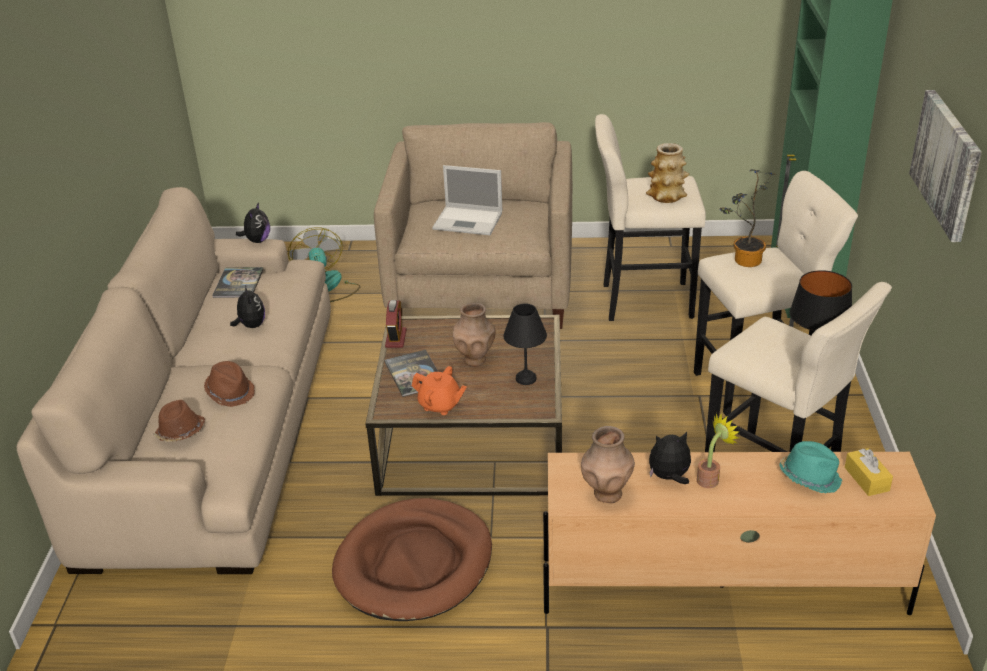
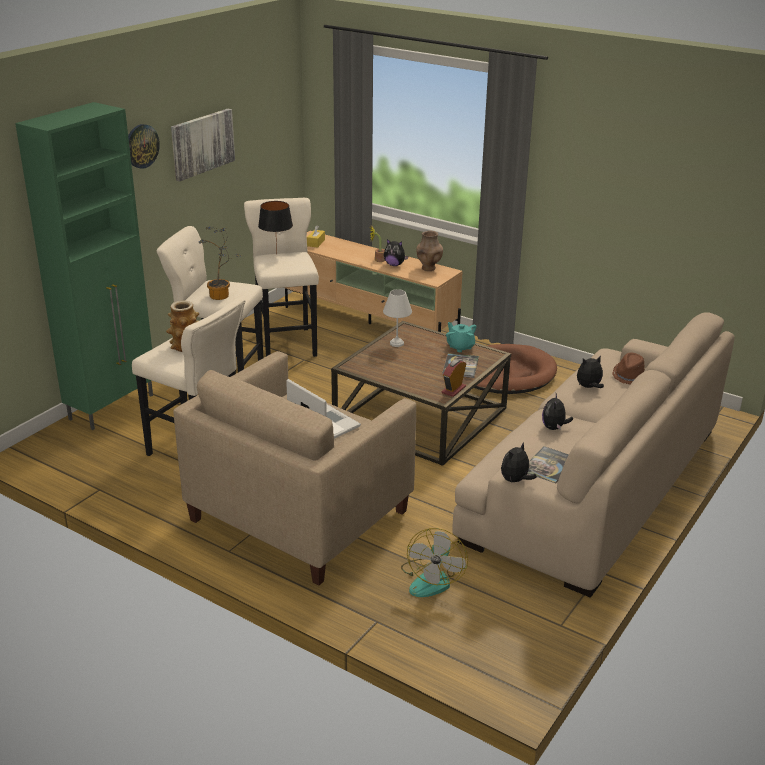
camera: 150 degrees left, 5 degrees down
brown hat [204,361,255,407] -> plush toy [577,356,604,388]
orange teapot [412,366,467,415] -> turquoise teapot [446,322,476,352]
brown vase [453,303,496,367] -> none
black table lamp [503,304,547,385] -> white table lamp [383,289,412,347]
turquoise hat [779,441,842,494] -> none
none -> wall clock [128,124,160,169]

